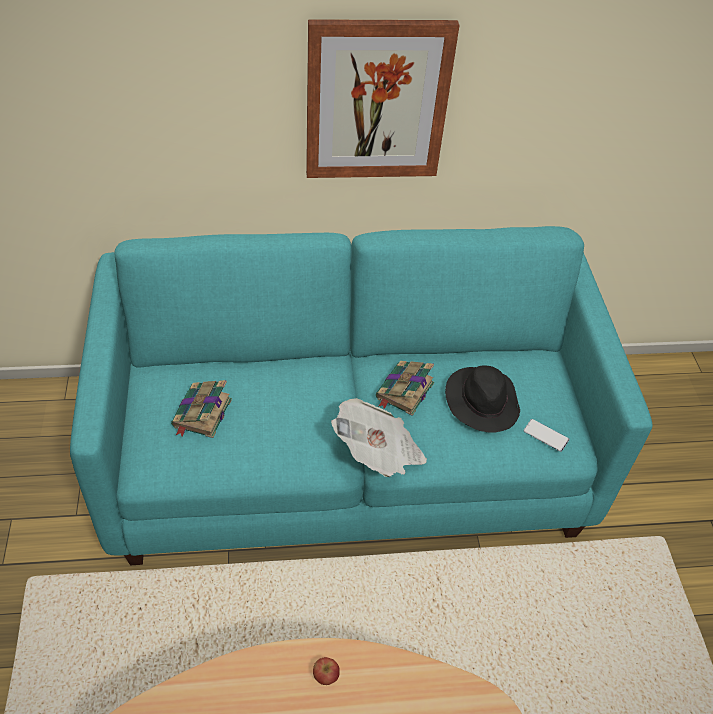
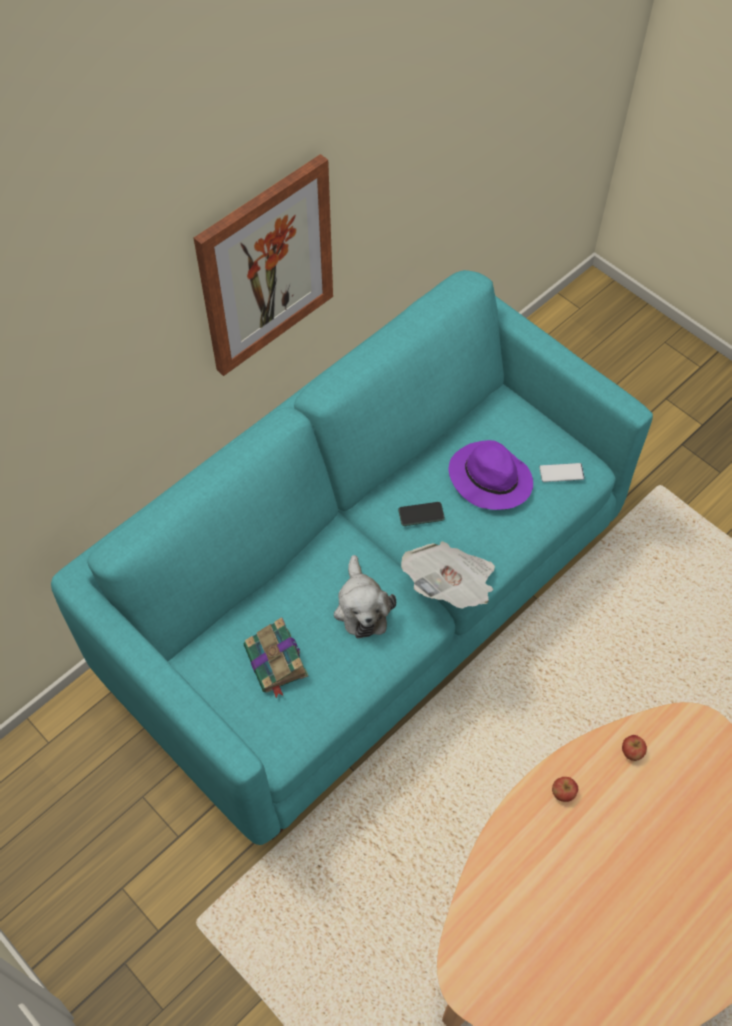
camera: 35 degrees left, 10 degrees up
book [376,361,434,416] -> phone [398,502,445,526]
black hat [445,365,520,433] -> purple hat [449,440,533,510]
none -> plush toy [334,555,396,638]
none -> apple [622,735,647,761]

